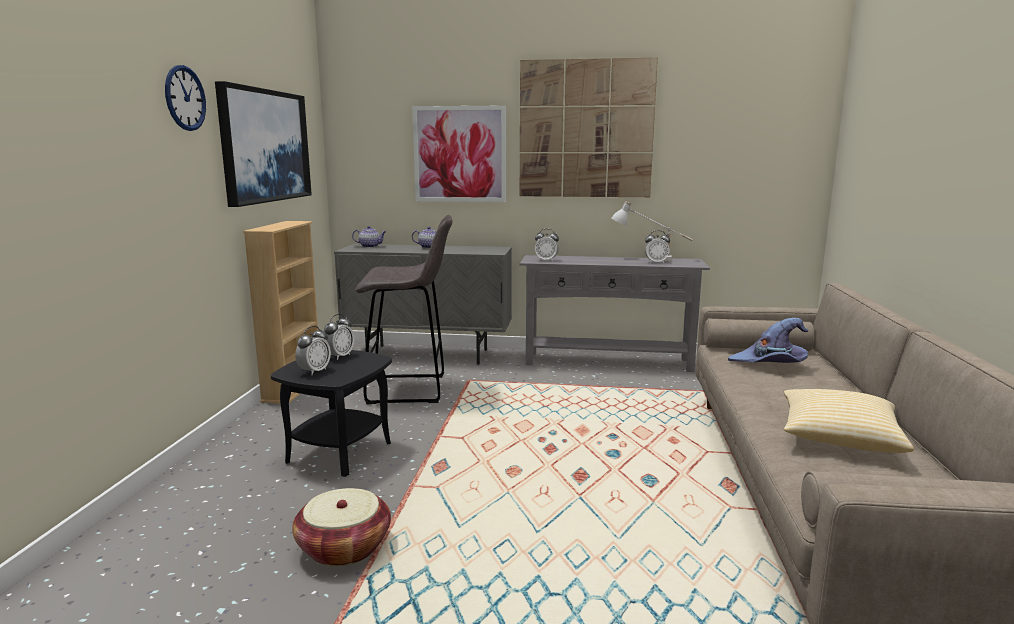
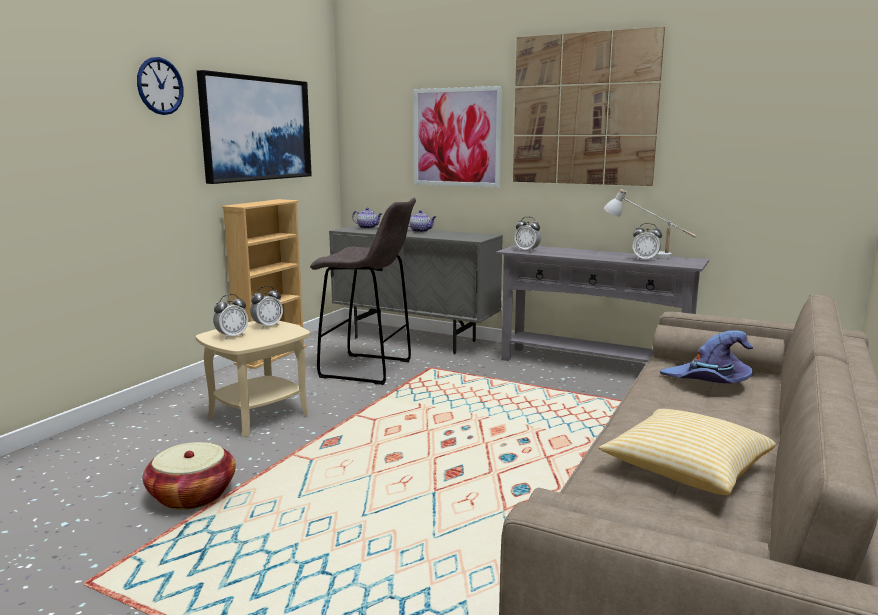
camera: 20 degrees right, 0 degrees up
black side table [271,350,392,477] -> beige side table [196,321,310,437]

